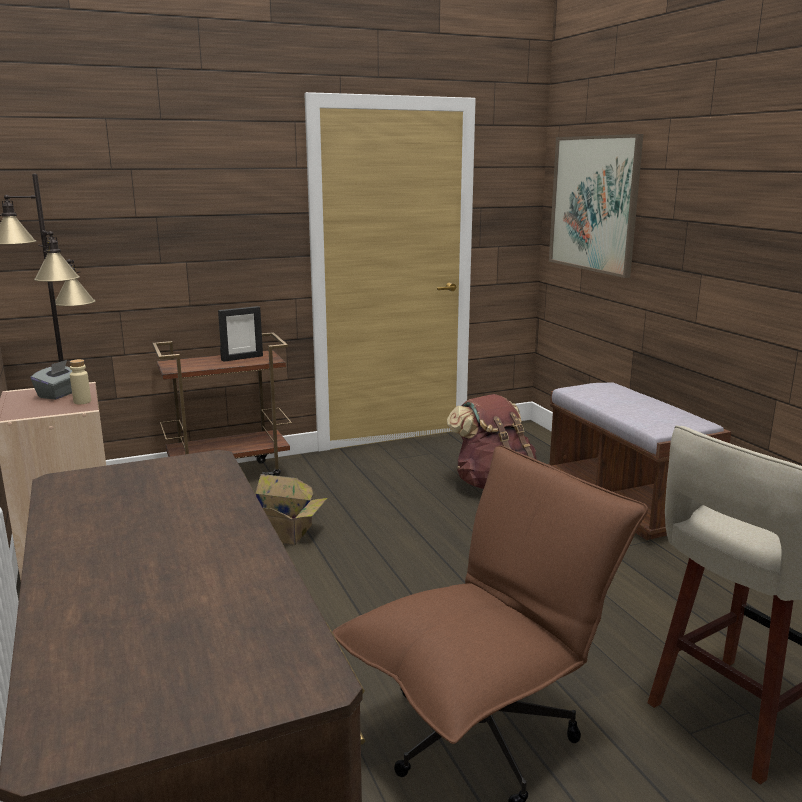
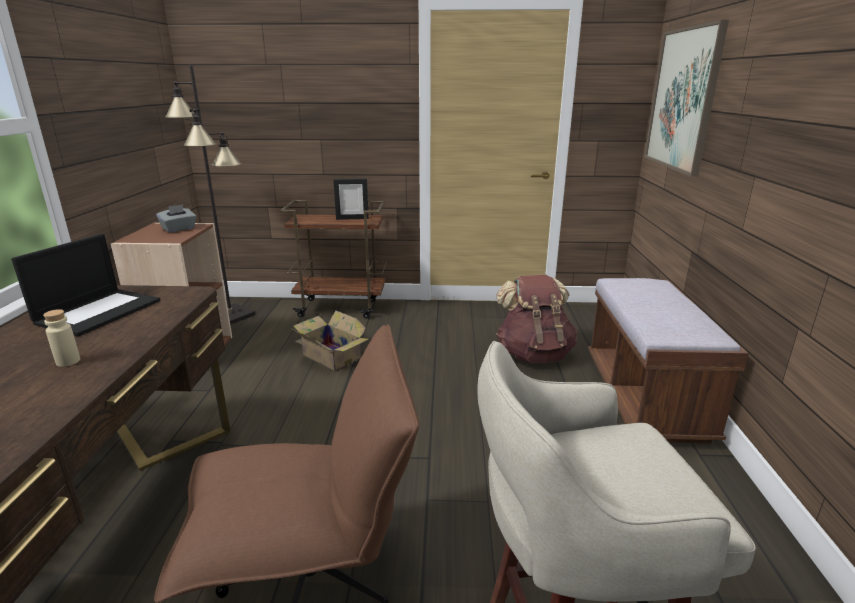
camera: 25 degrees right, 5 degrees up
beige bottle [70,359,91,404] -> beige bottle moved to [43,309,80,367]
none -> laptop [11,234,161,336]

